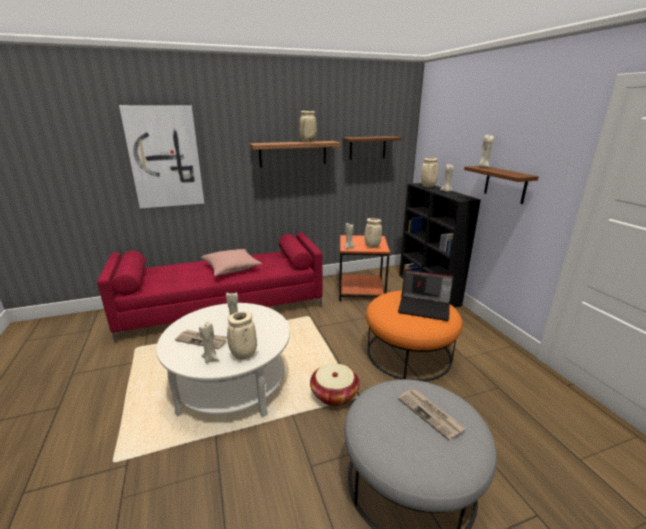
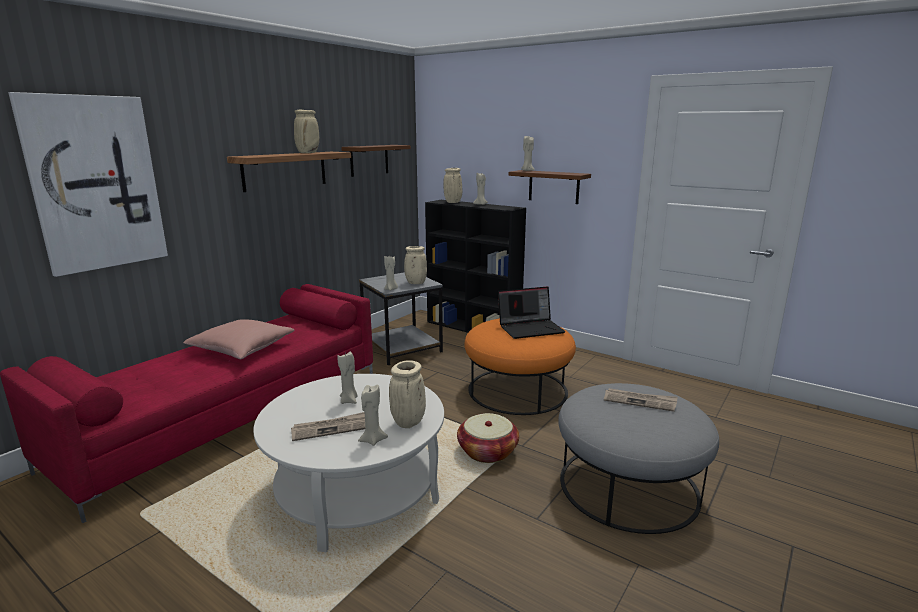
camera: 35 degrees left, 5 degrees down
orange side table [339,235,390,301] -> grey side table [359,272,443,365]

